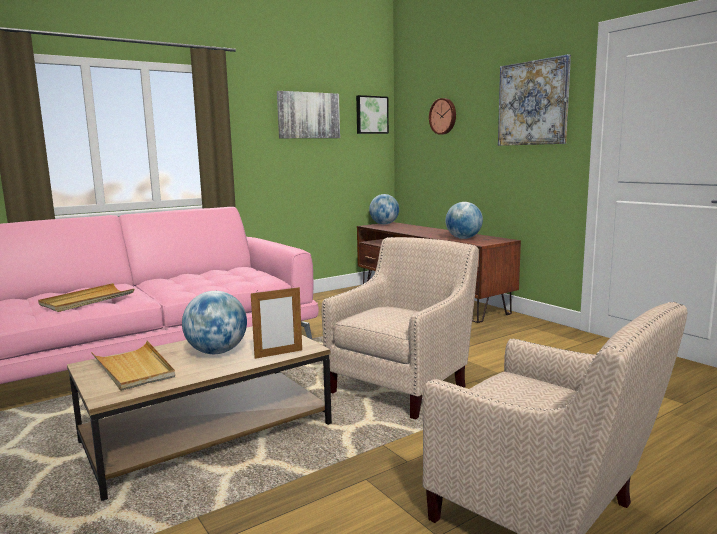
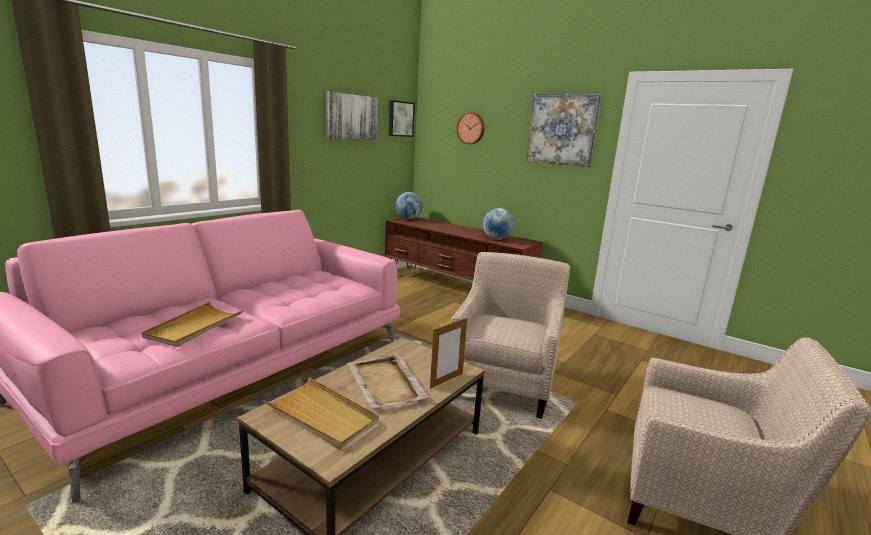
camera: 20 degrees left, 5 degrees up
globe [182,291,247,354] -> beige tray [347,354,429,409]

